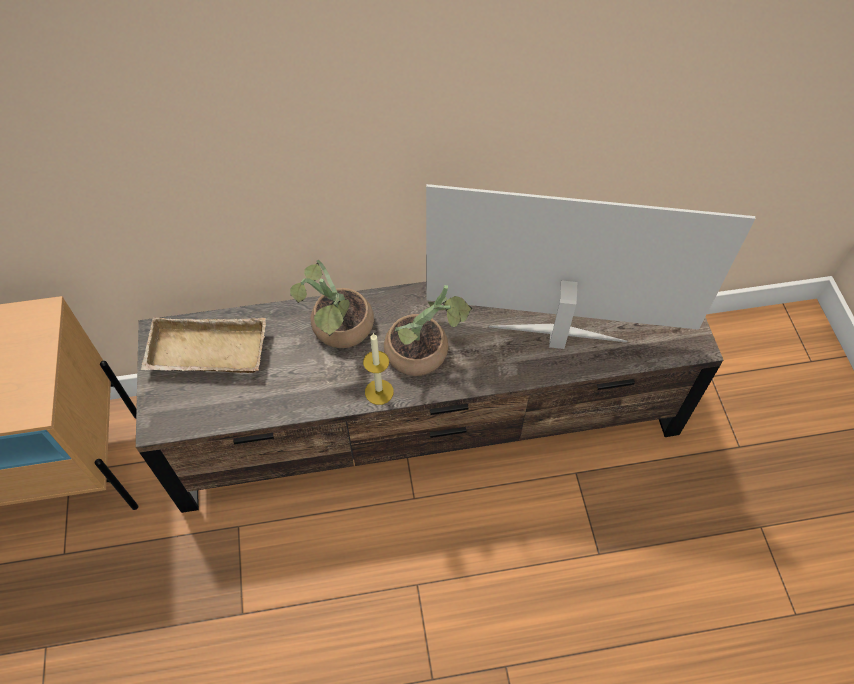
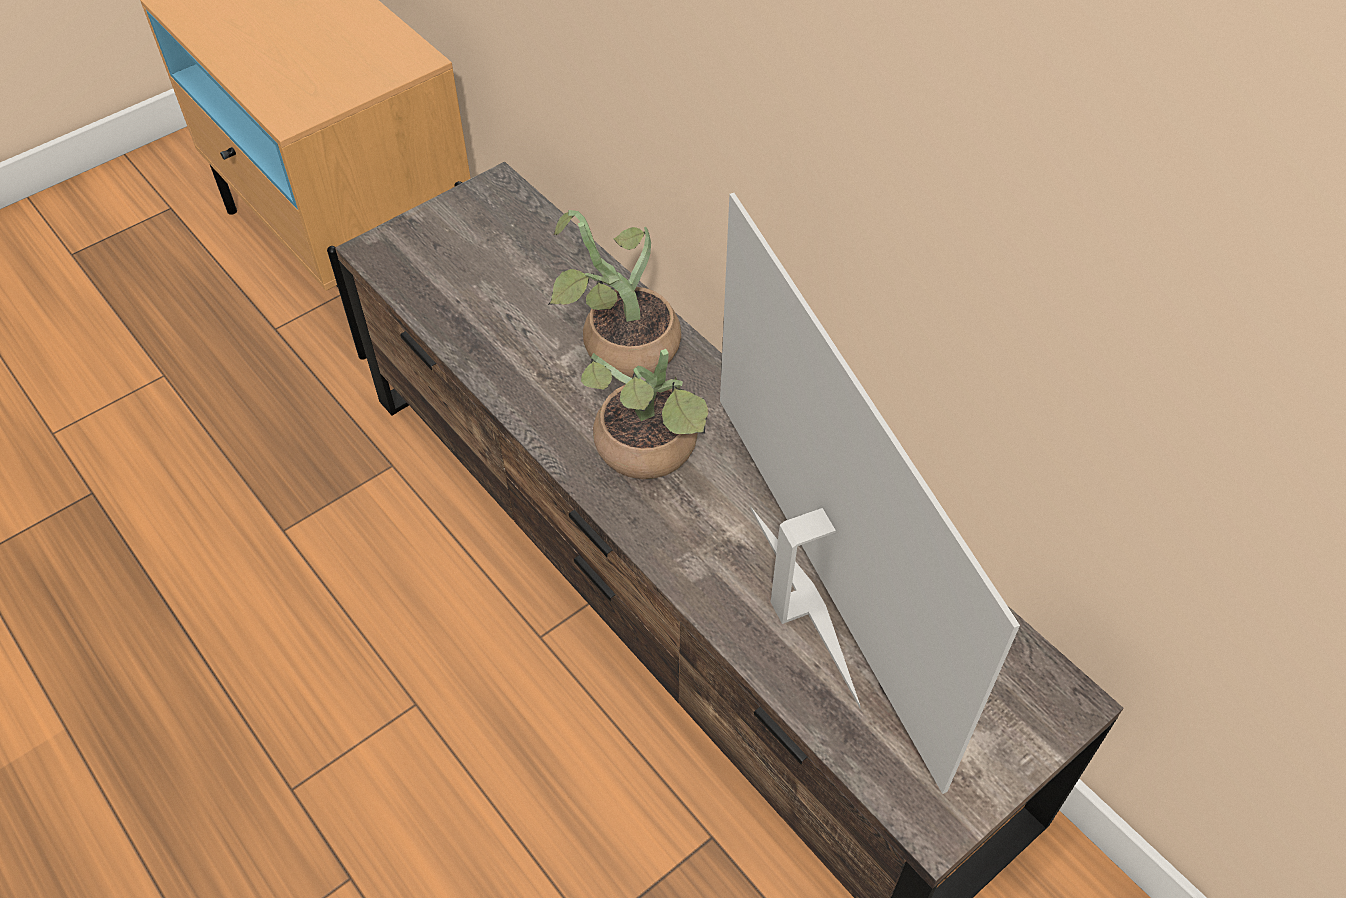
camera: 60 degrees right, 5 degrees down
beige tray [141,317,266,373] -> none
candle [363,333,394,405] -> none

